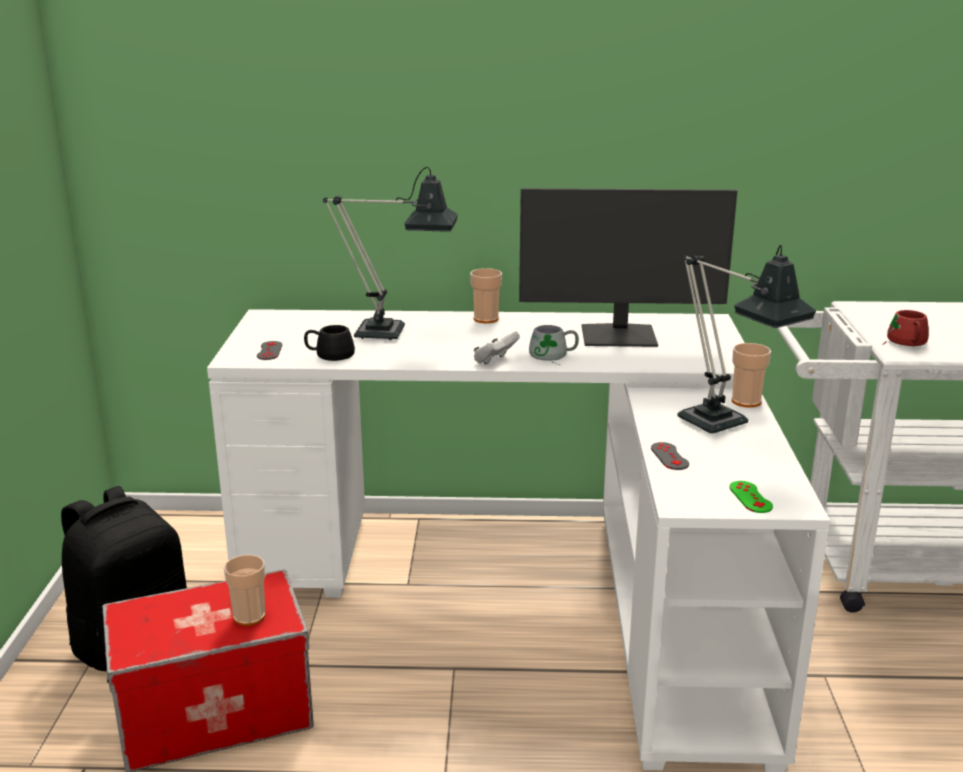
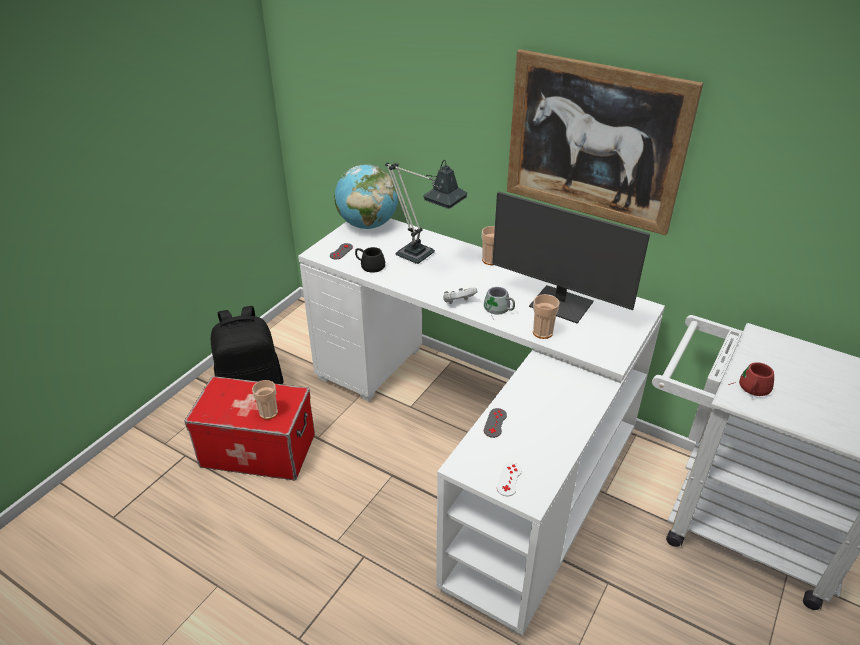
camera: 30 degrees right, 15 degrees up
table lamp [677,245,816,433] -> none
green game controller [729,481,773,513] -> white game controller [497,462,522,496]
cup [732,343,771,408] -> cup moved to [533,294,560,339]
none -> globe [334,164,398,229]
none -> picture [507,49,703,235]

